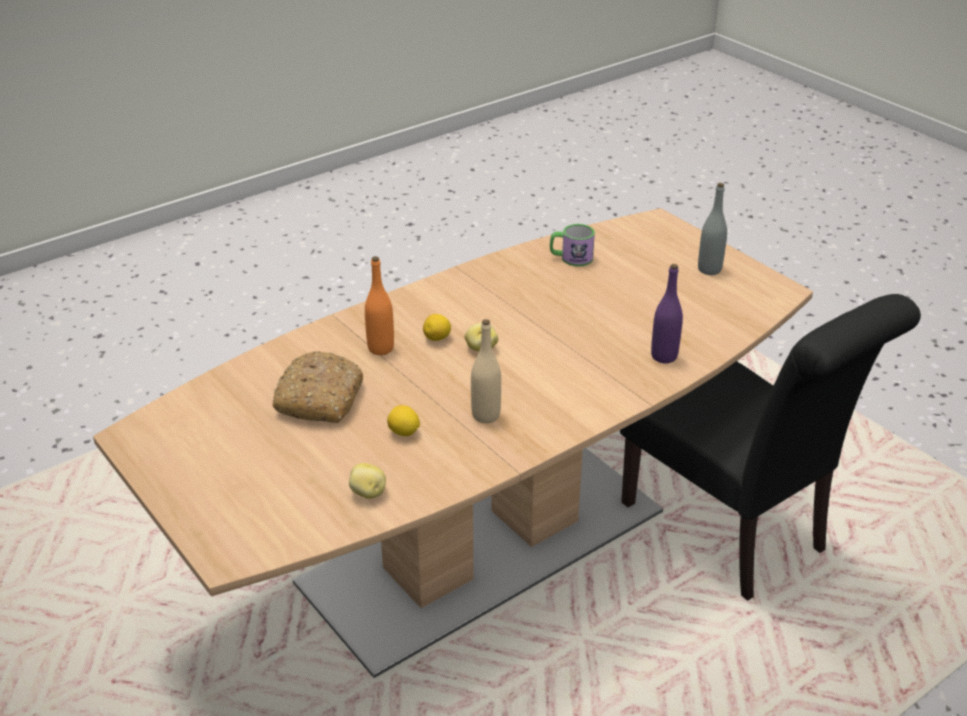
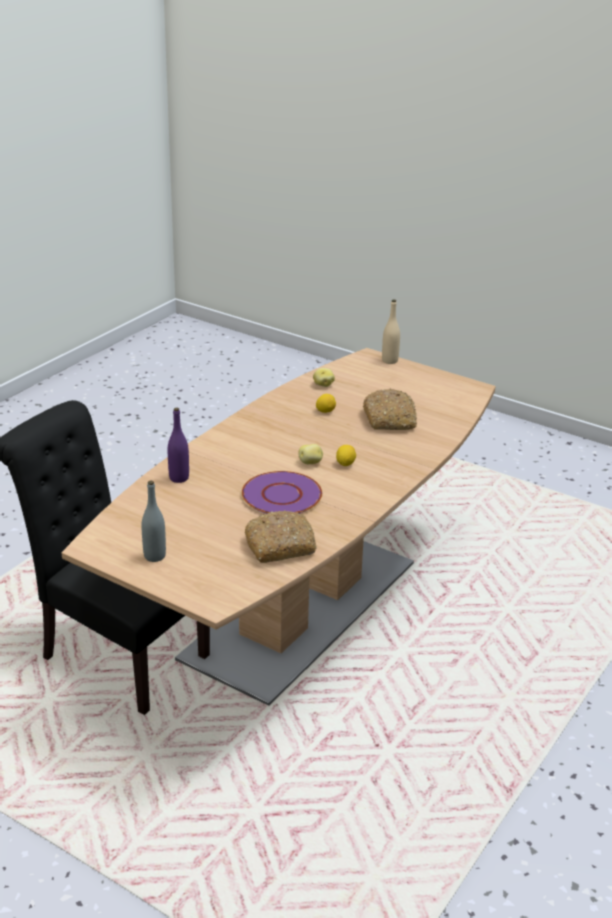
camera: 160 degrees right, 5 degrees down
orange bottle [365,256,394,355] -> none
beige bottle [471,319,501,423] -> beige bottle moved to [382,299,400,364]
mug [550,224,595,266] -> bread [245,511,317,563]
none -> purple plate [242,471,322,514]

